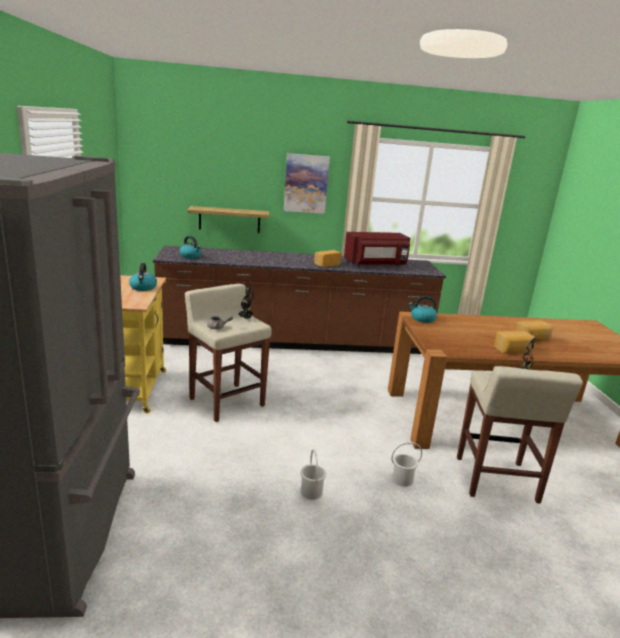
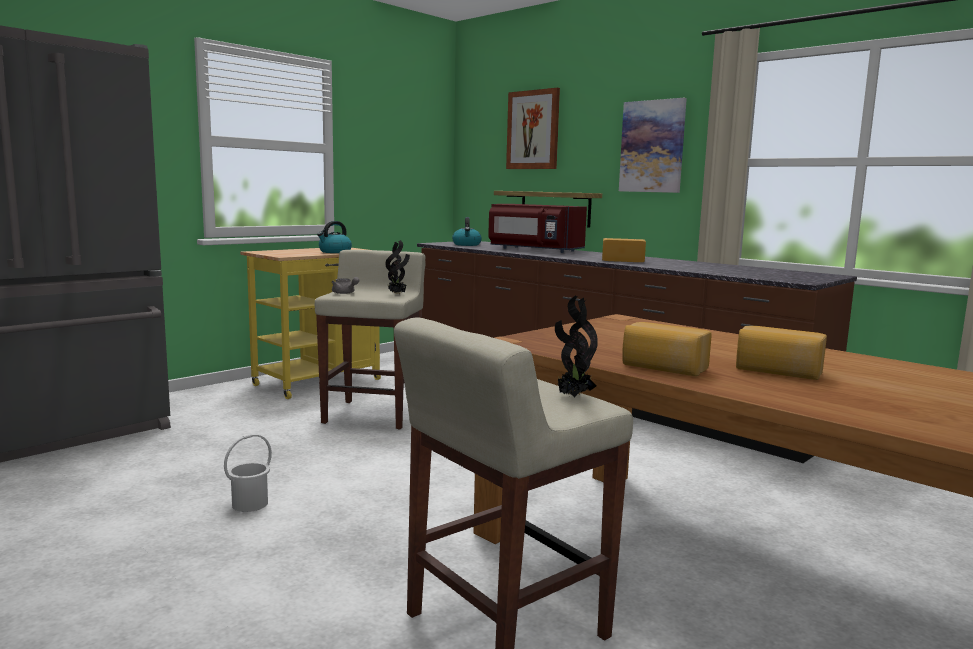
camera: 50 degrees right, 10 degrees down
red microwave [344,232,410,266] -> red microwave moved to [488,204,587,253]
white bucket [391,442,422,487] -> none
kettle [409,296,437,323] -> none
none -> picture [506,88,560,169]

